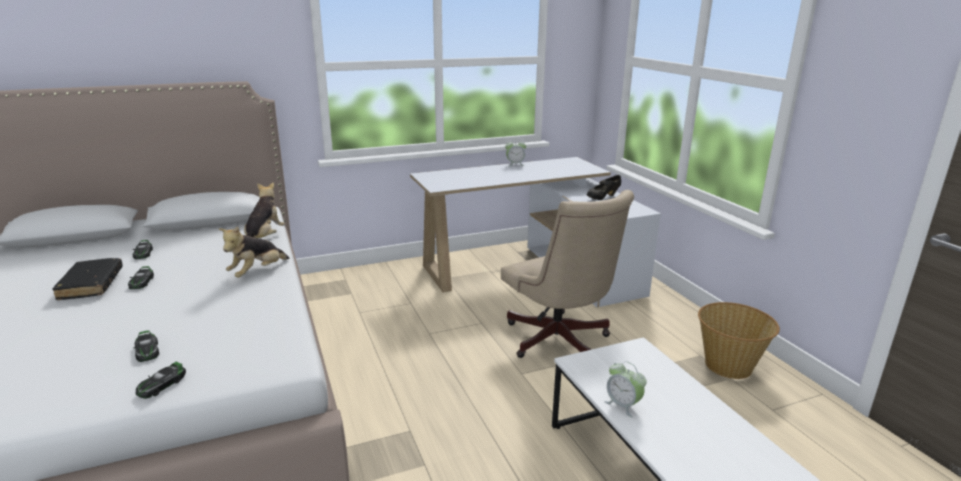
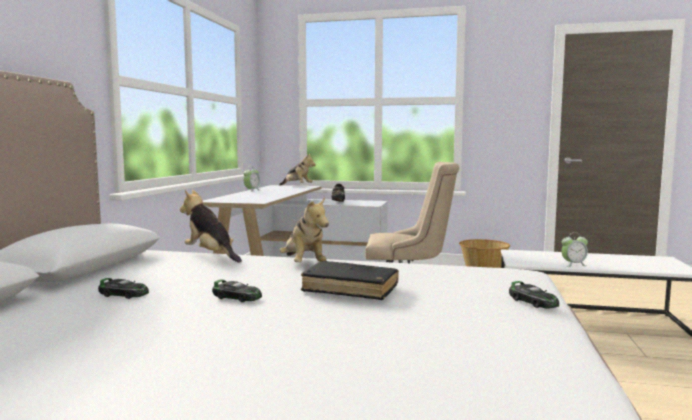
camera: 55 degrees left, 15 degrees down
black book [52,258,123,300] -> black book moved to [301,261,399,300]
toy car [133,330,159,362] -> none
none -> plush toy [279,154,316,185]

